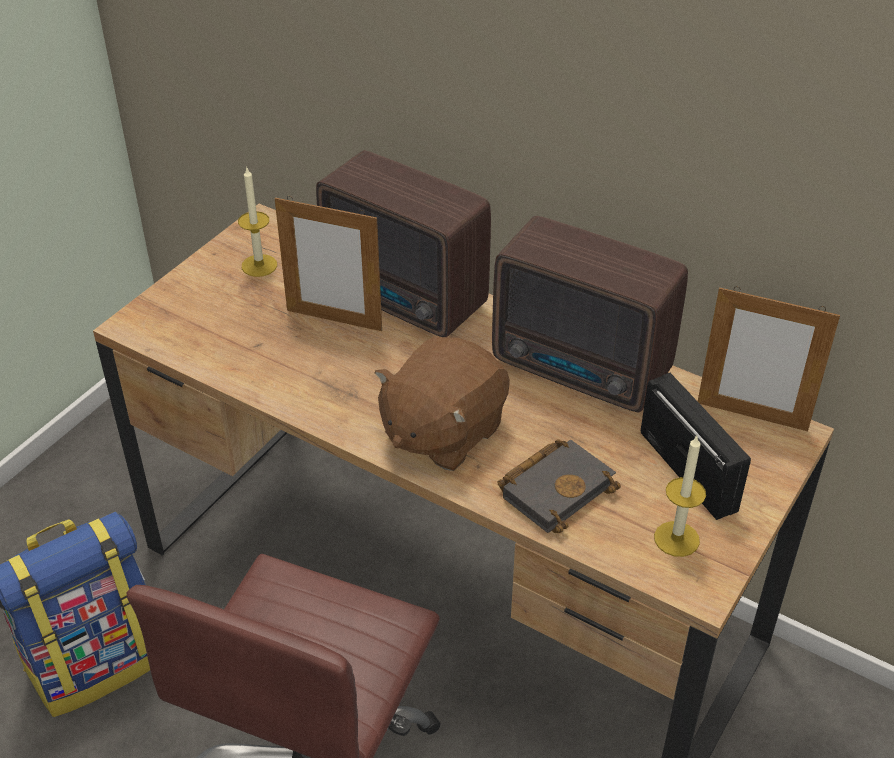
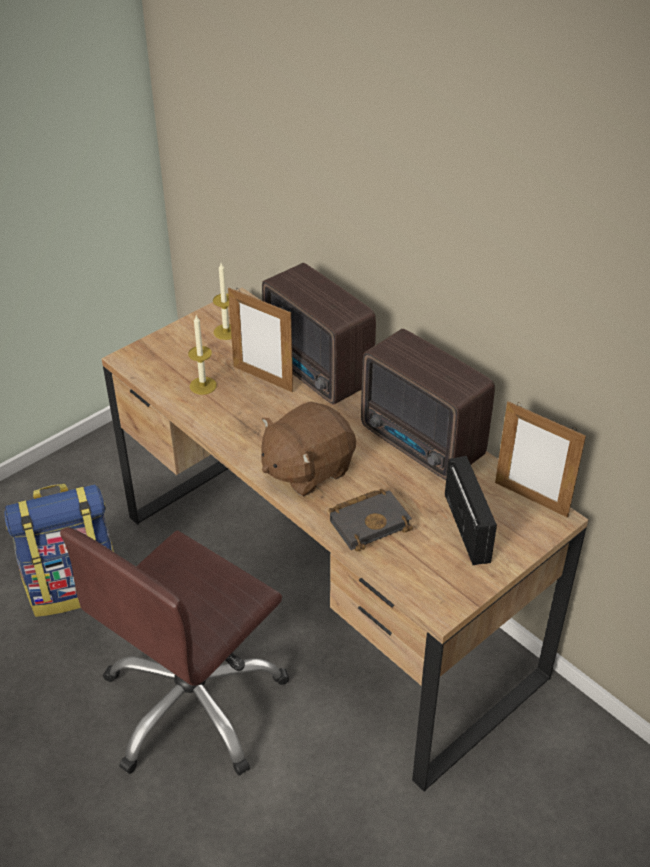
camera: 15 degrees right, 0 degrees up
candle [654,436,706,557] -> candle moved to [188,316,217,395]

